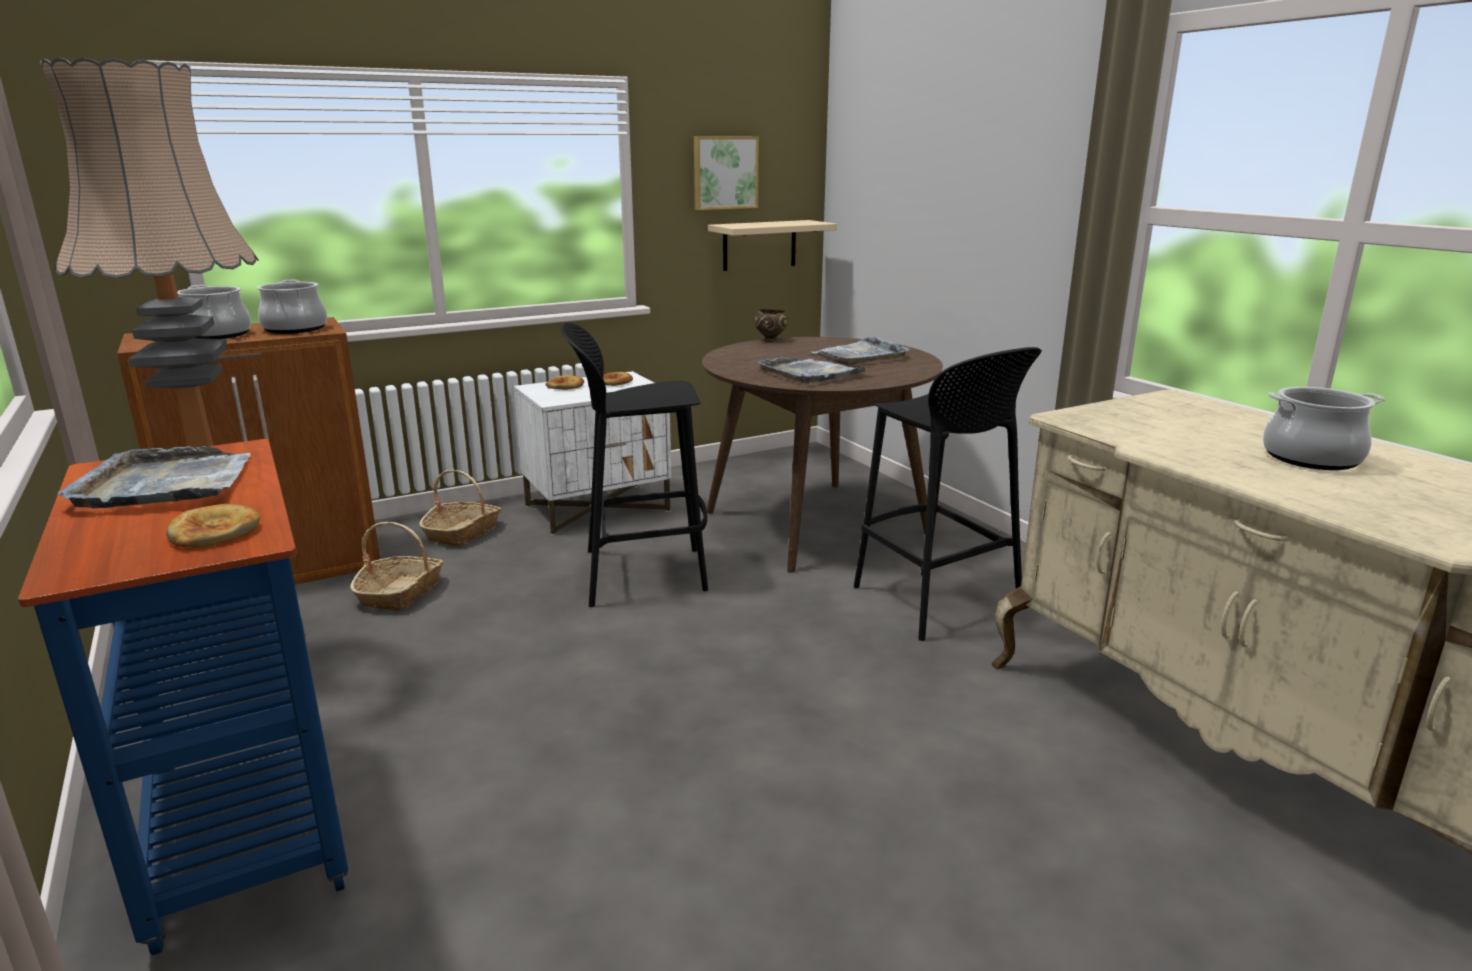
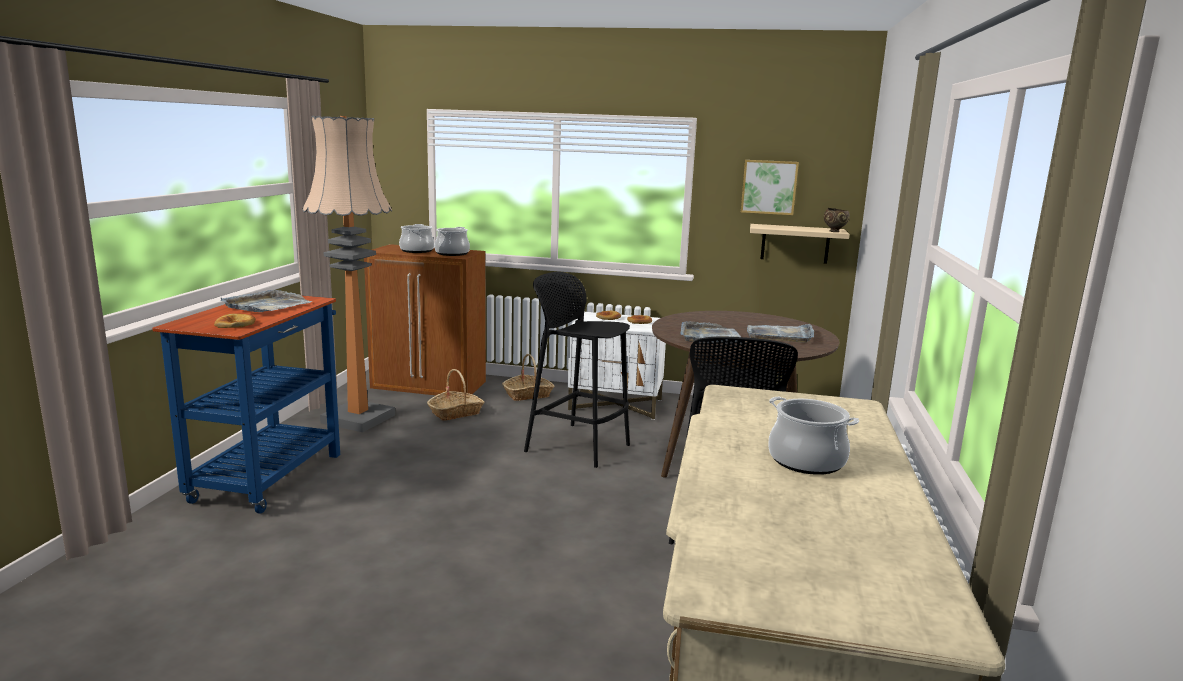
camera: 40 degrees right, 5 degrees down
brown bowl [754,309,788,342] -> brown bowl moved to [824,208,850,232]

